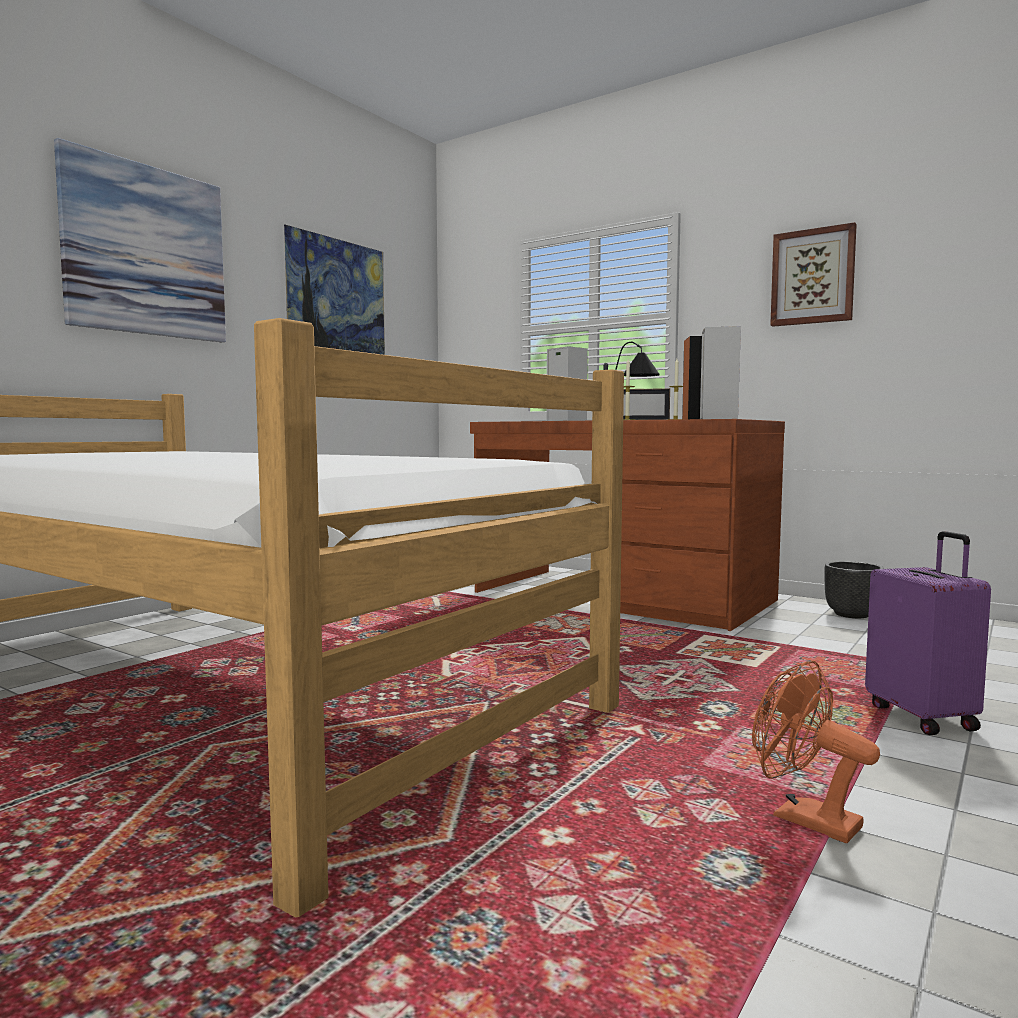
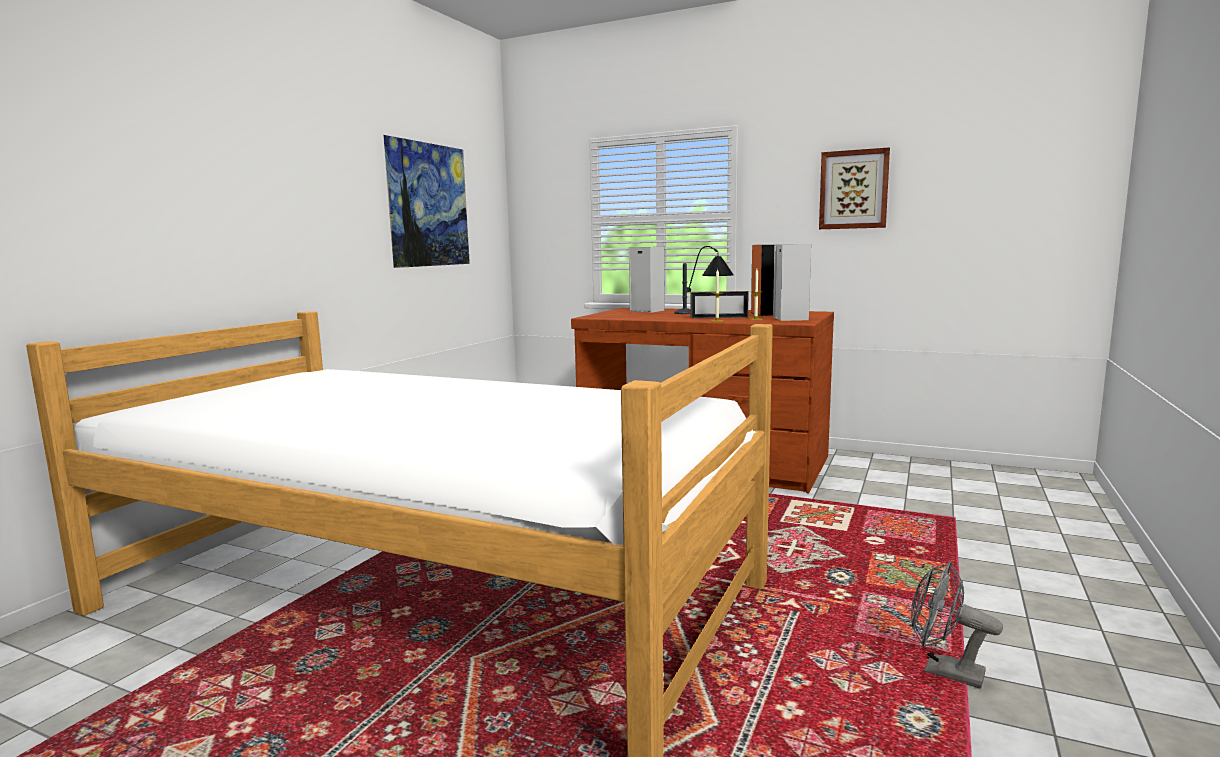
camera: 10 degrees left, 5 degrees up
picture [54,138,226,342] -> none
orange fan [752,660,880,843] -> grey fan [911,561,1003,689]
black planter [825,561,884,618] -> none
purple suitcase [865,531,991,735] -> none

